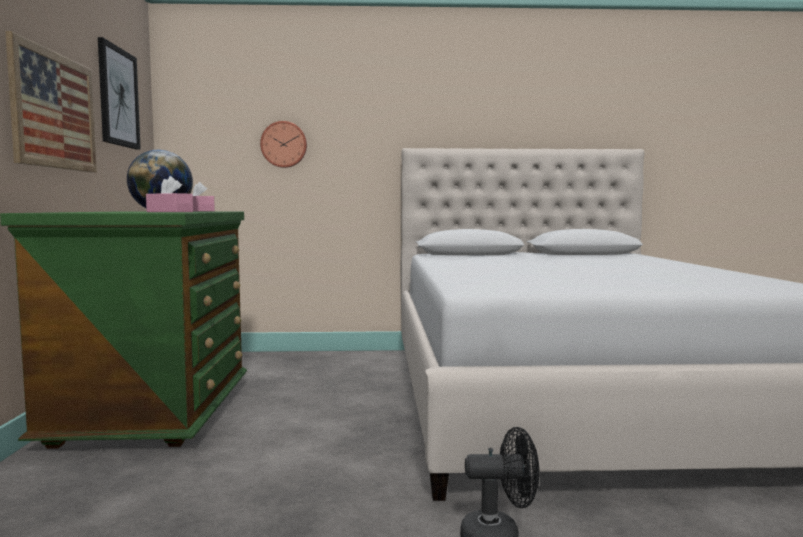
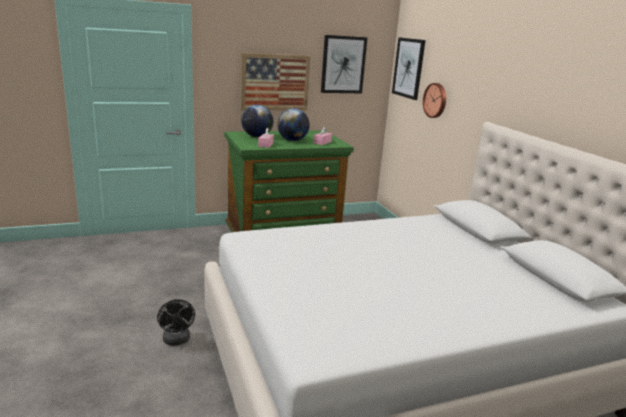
camera: 70 degrees right, 15 degrees up
none -> globe [241,105,273,137]
none -> picture [392,37,426,100]

